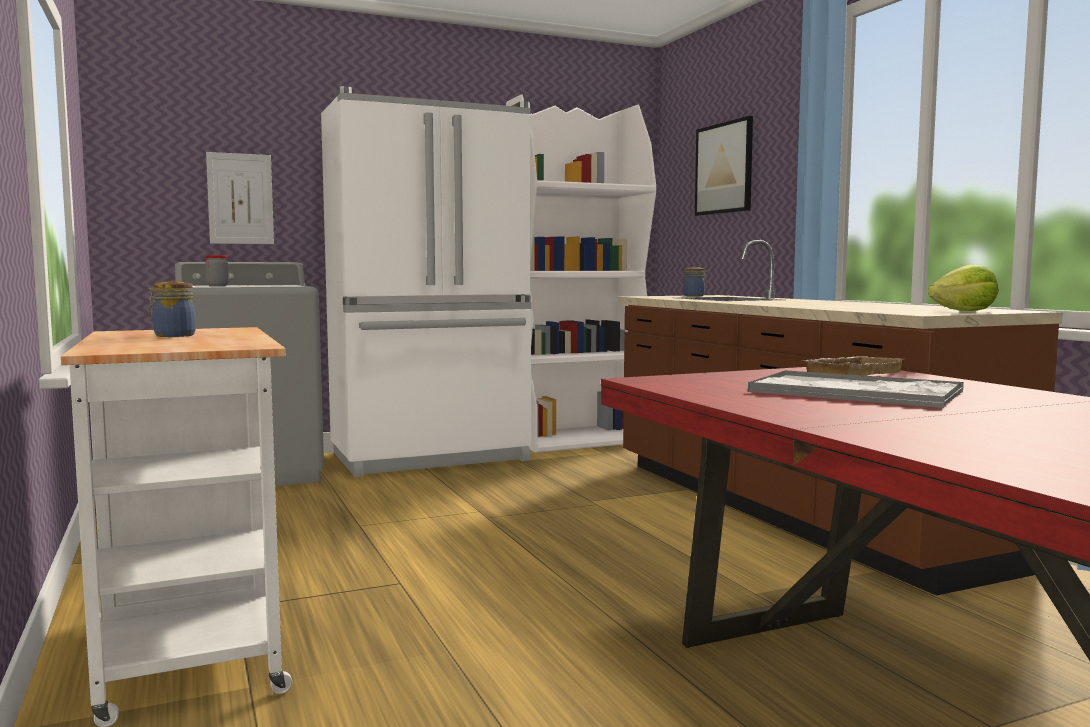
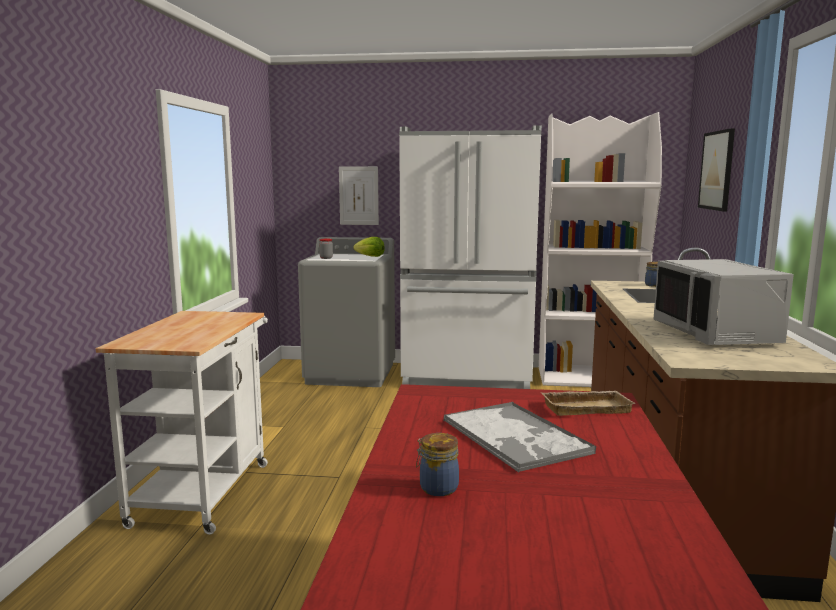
camera: 30 degrees right, 5 degrees up
jar [148,282,196,337] -> jar moved to [416,433,459,496]
lettuce [928,265,999,311] -> lettuce moved to [353,237,385,257]
none -> grey microwave [654,259,794,345]

